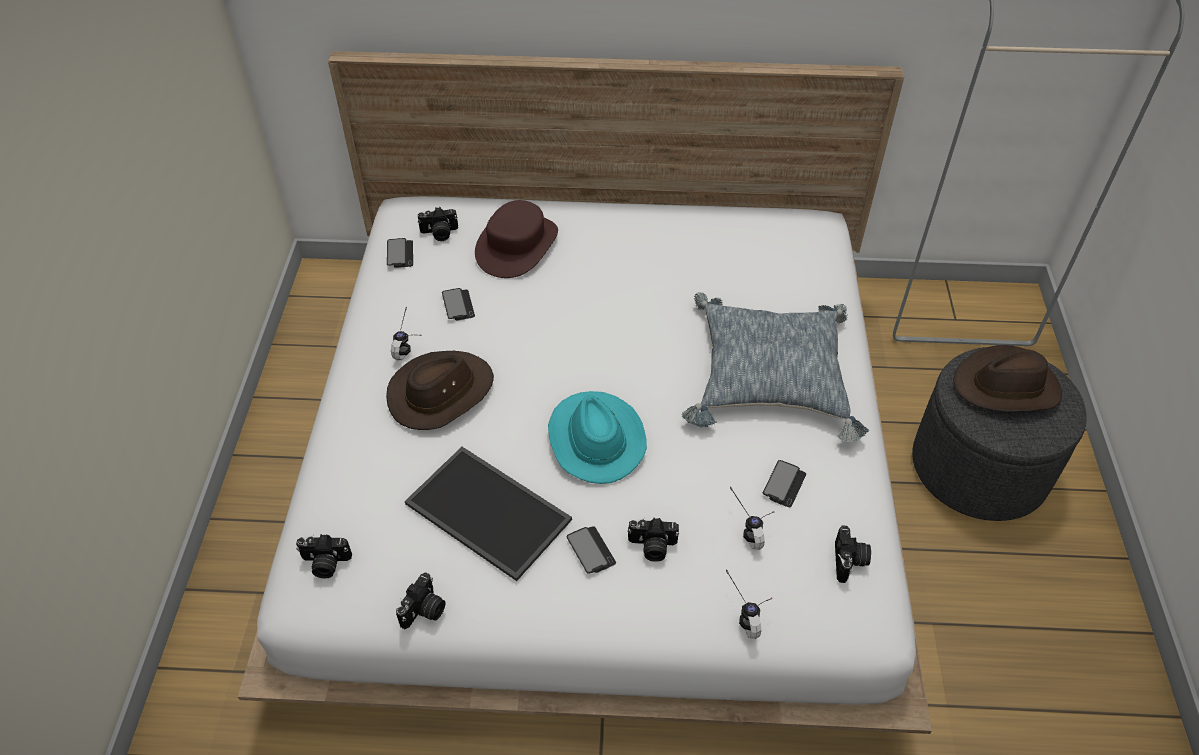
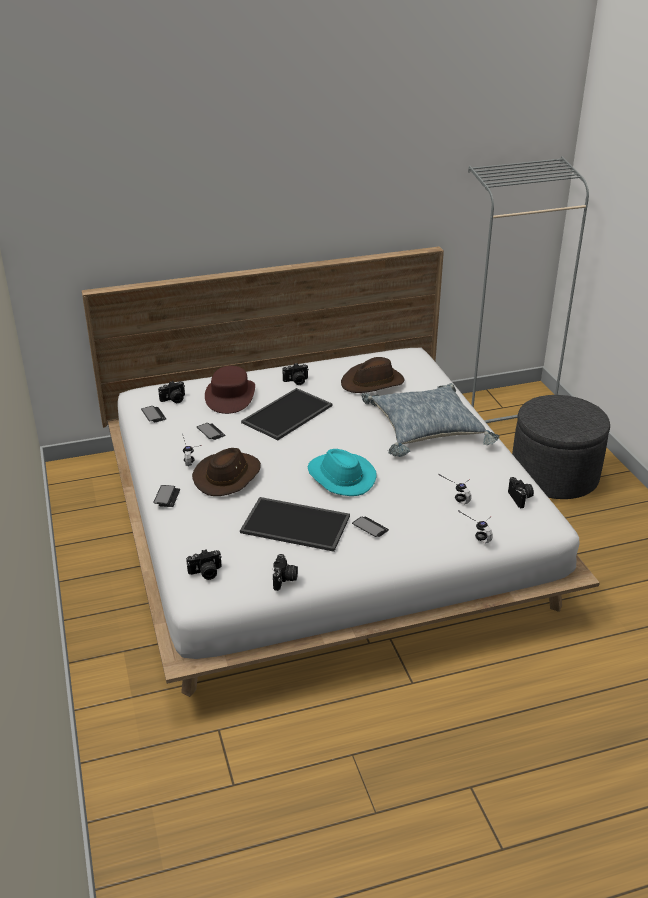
camera: 20 degrees left, 15 degrees down
camera [628,518,679,562] -> camera moved to [282,363,309,385]
phone [763,460,806,507] -> phone moved to [153,485,180,507]
brown hat [953,345,1062,412] -> brown hat moved to [341,357,405,393]
none -> tray [241,388,332,440]

